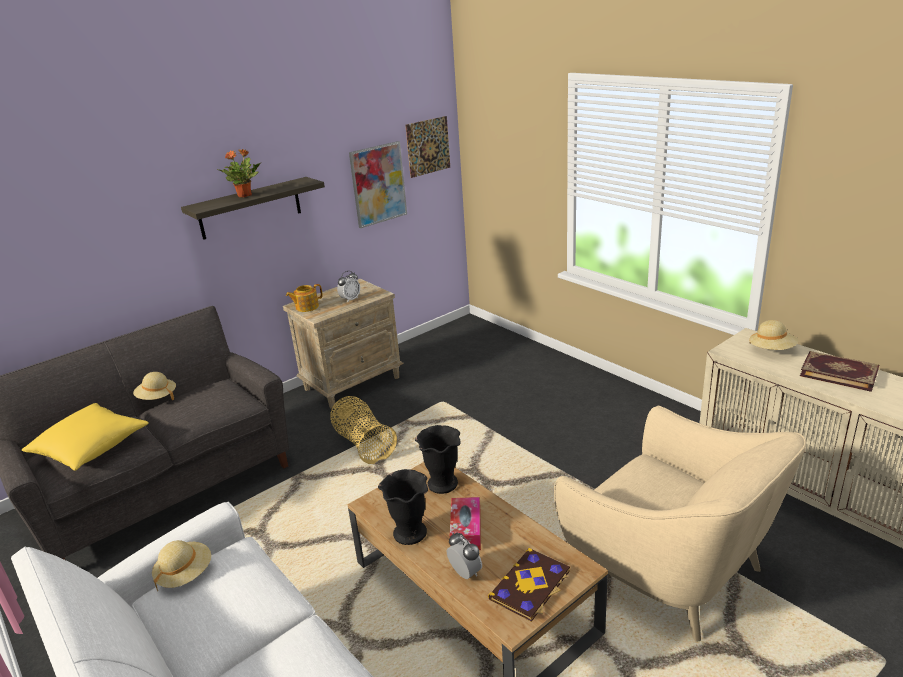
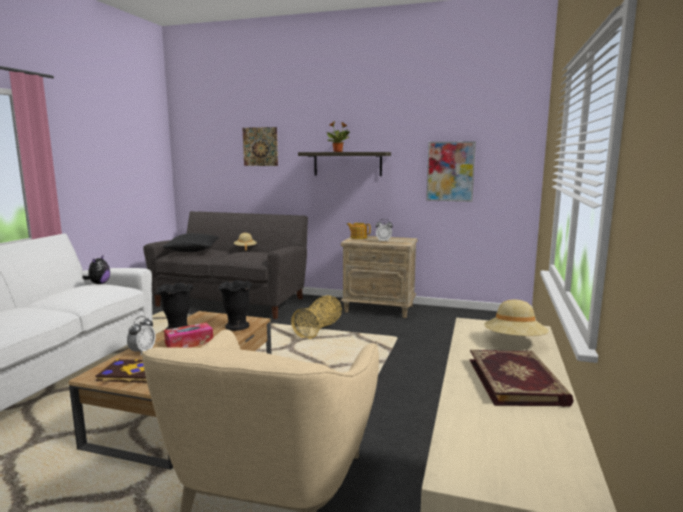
camera: 55 degrees right, 15 degrees down
yellow pillow [22,403,149,471] -> black pillow [163,233,219,252]
beige hat [152,540,211,591] -> plush toy [82,256,110,284]
picture [405,116,450,178] -> picture moved to [243,127,278,166]

